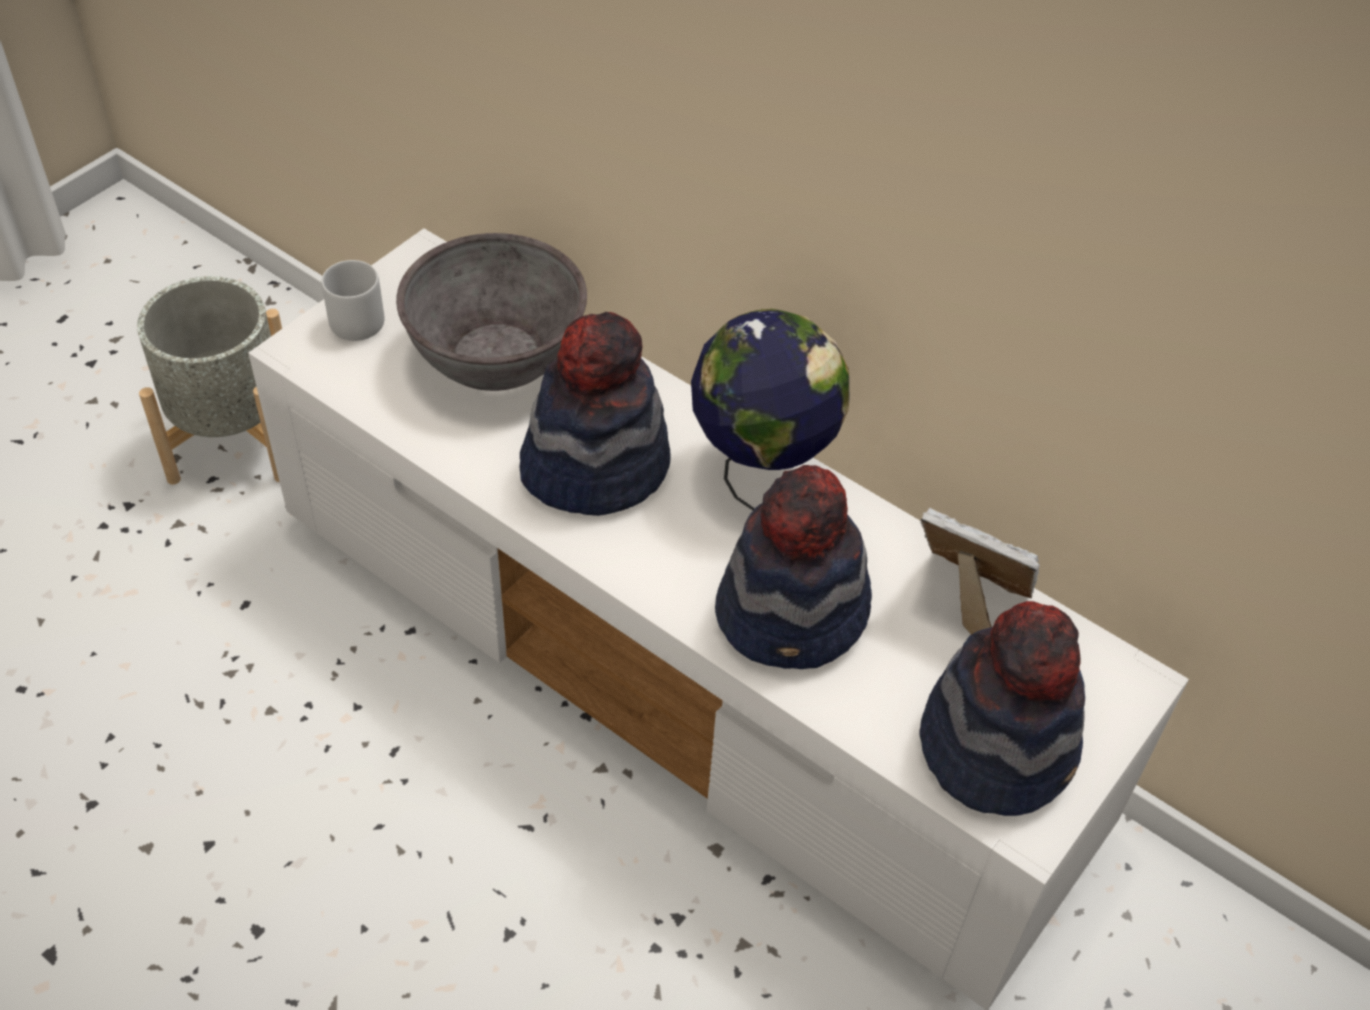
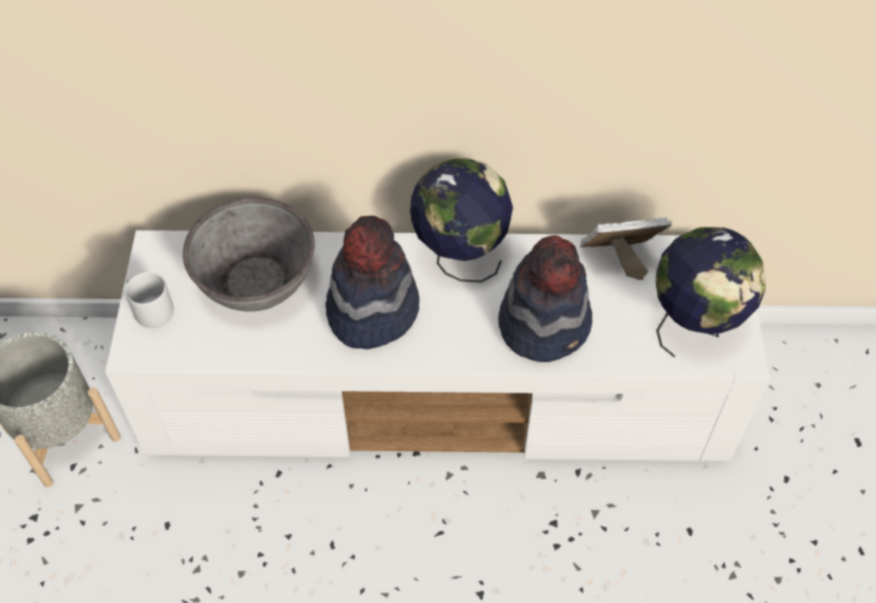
camera: 35 degrees left, 5 degrees up
hat [919,601,1085,816] -> globe [655,227,766,358]

